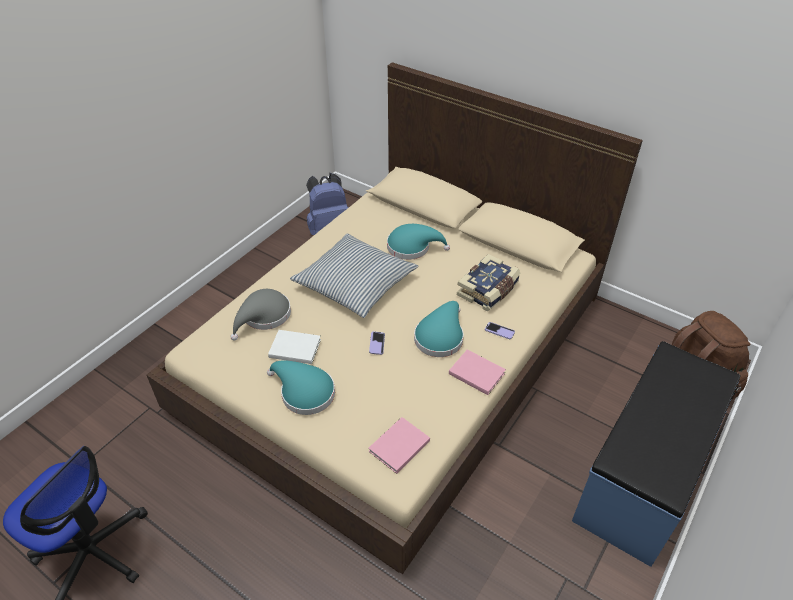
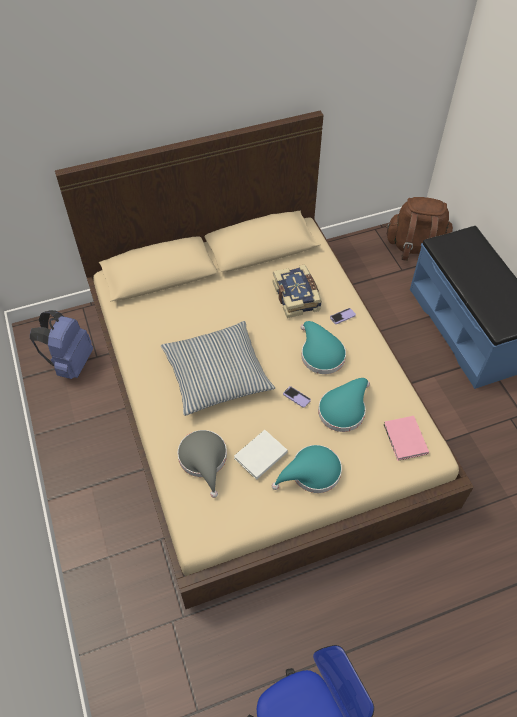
camera: 55 degrees left, 10 degrees up
turquoise hat [387,224,450,260] -> turquoise hat moved to [318,378,370,432]
pink book [449,350,506,395] -> none

